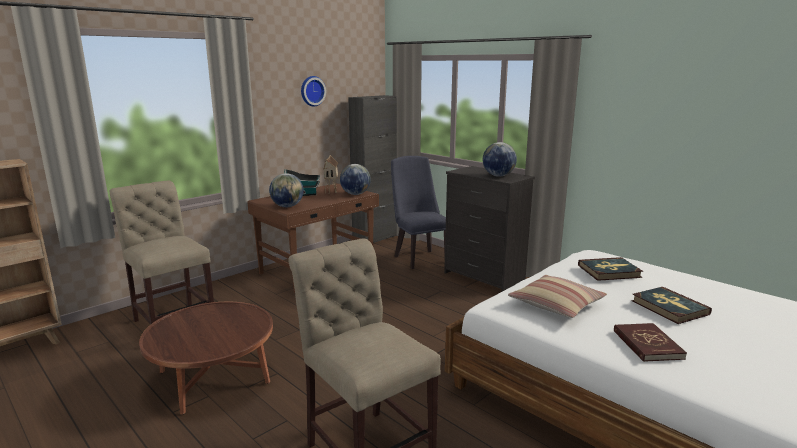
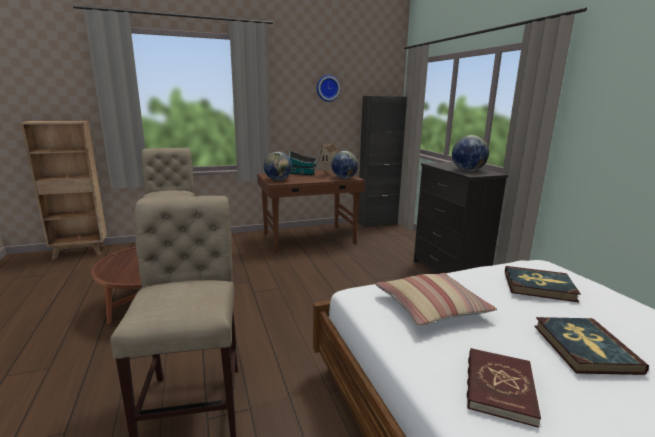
camera: 25 degrees right, 0 degrees up
blue chair [391,156,446,269] -> none

